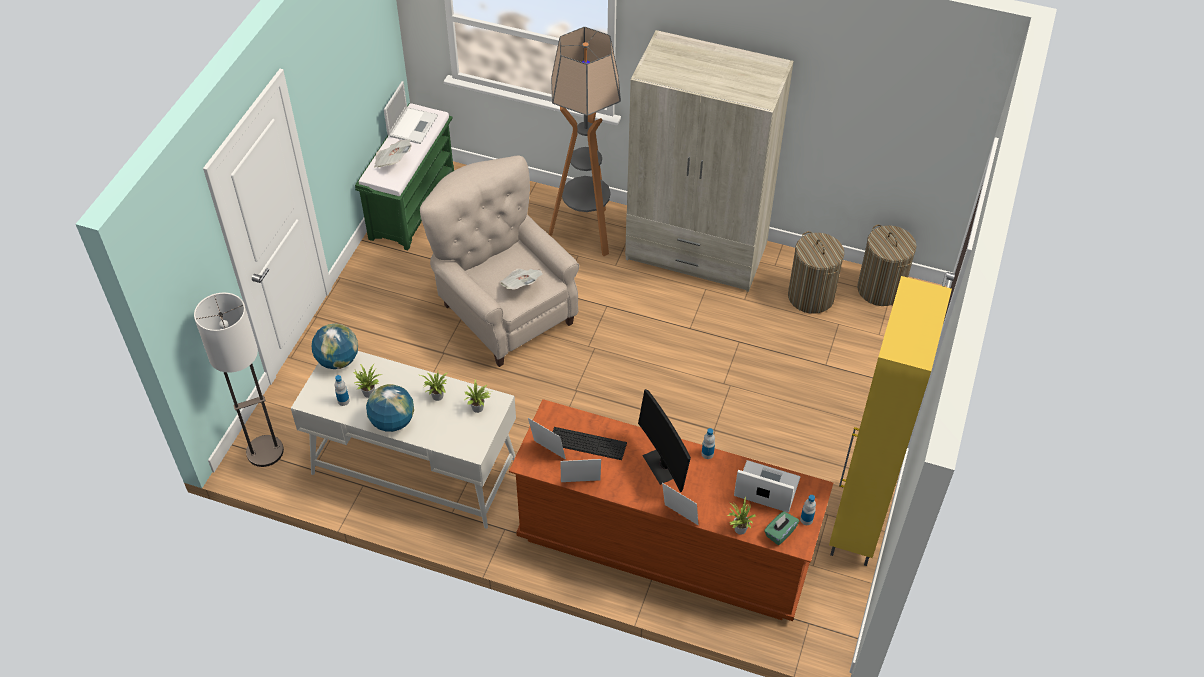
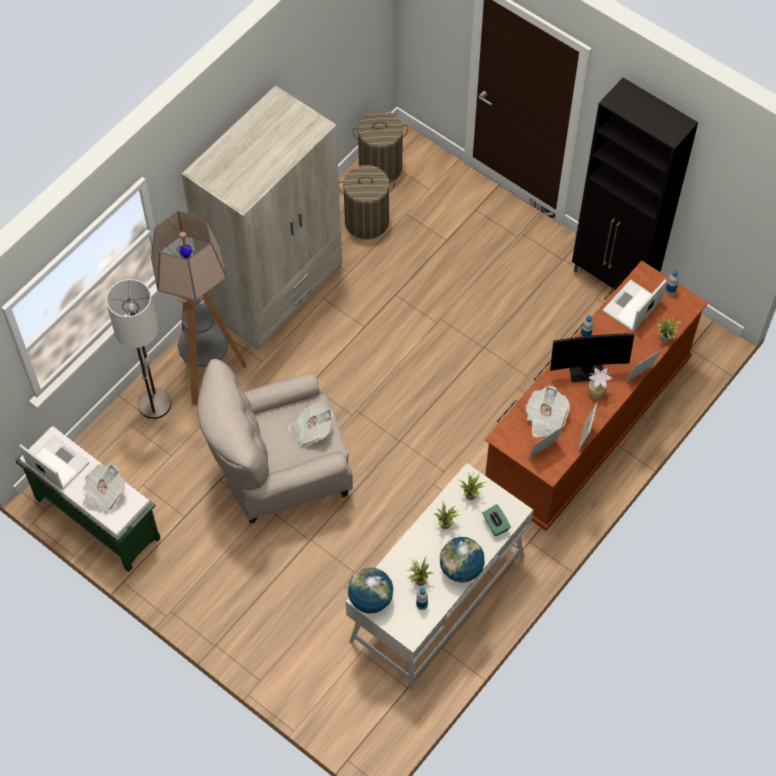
camera: 70 degrees left, 10 degrees up
floor lamp [194,292,284,467] -> floor lamp moved to [106,279,172,419]
keyboard [553,427,627,460] -> newspaper [525,386,570,437]
green tissue box [764,511,799,545] -> green tissue box moved to [482,504,511,536]
yellow cabinet [829,276,952,566] -> black cabinet [572,78,698,290]
none -> potted plant [588,368,612,399]

